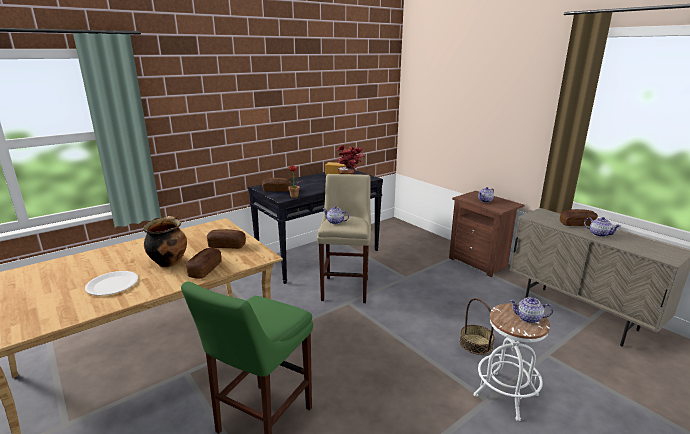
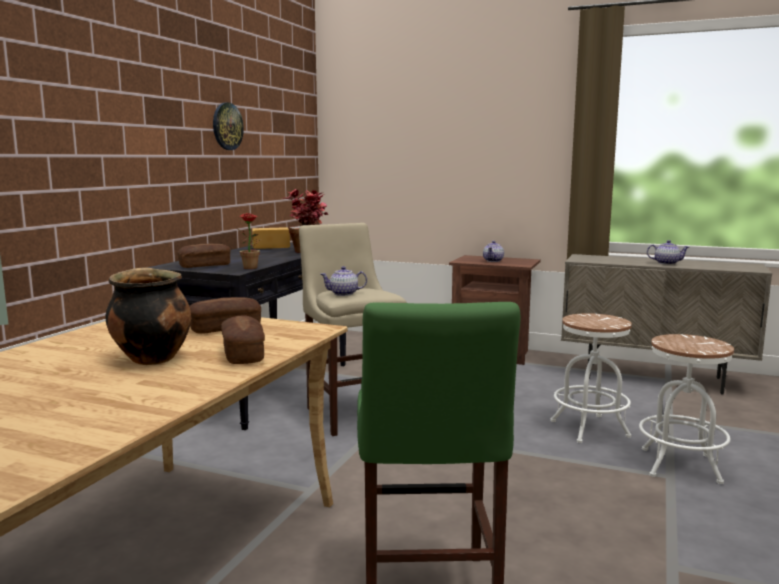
camera: 30 degrees left, 10 degrees down
white plate [85,271,138,296] -> none
basket [459,298,495,355] -> white stool [550,313,632,443]
teapot [510,297,553,323] -> none
bread [560,209,598,226] -> none
none -> wall clock [213,102,244,150]

